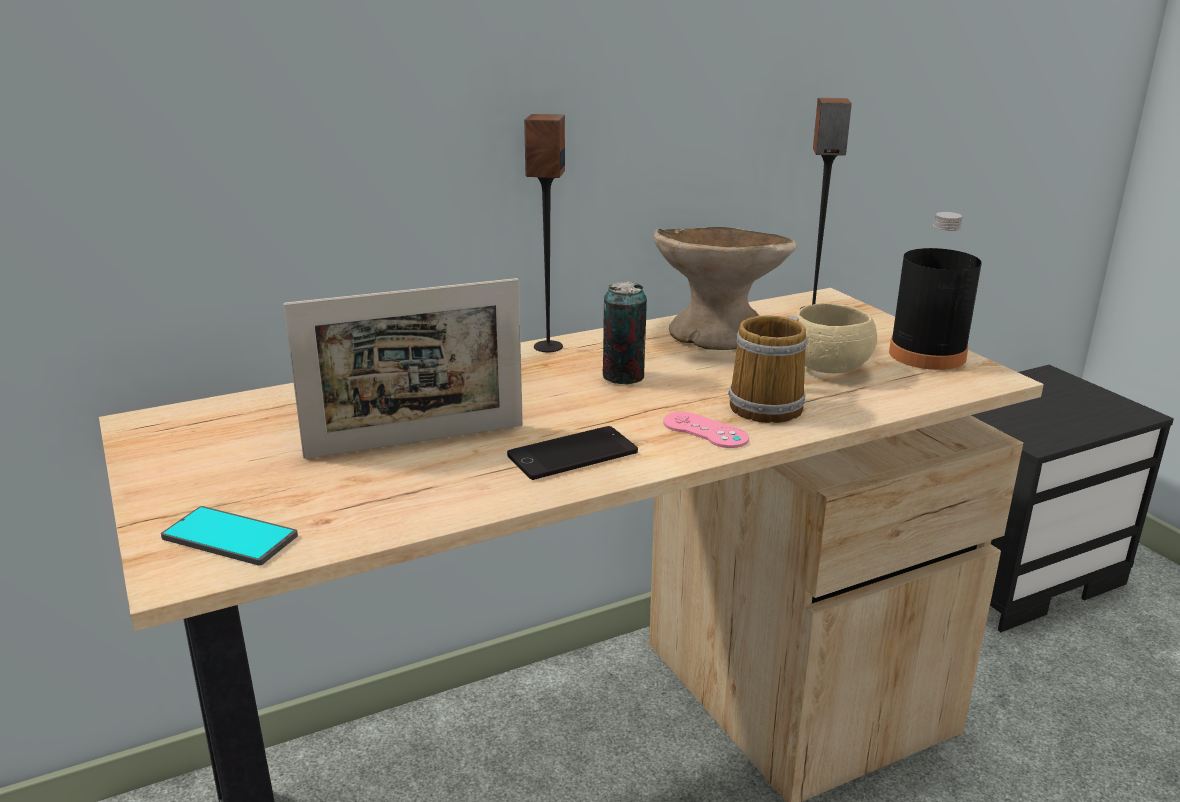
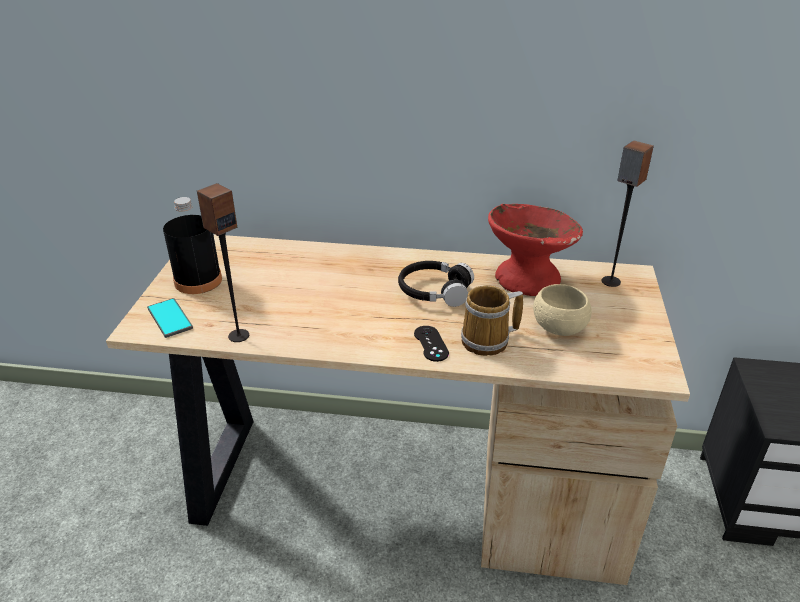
camera: 35 degrees right, 10 degrees up
picture frame [284,278,523,459] -> none
phone [507,426,638,480] -> none
speaker [524,114,565,352] -> speaker moved to [197,183,249,342]
can [603,281,647,384] -> black headphones [398,261,474,307]
beige bowl [654,227,797,350] -> red bowl [488,203,583,296]
pink game controller [663,412,749,448] -> black game controller [414,326,449,362]
black bottle [889,212,982,370] -> black bottle moved to [163,197,222,294]

